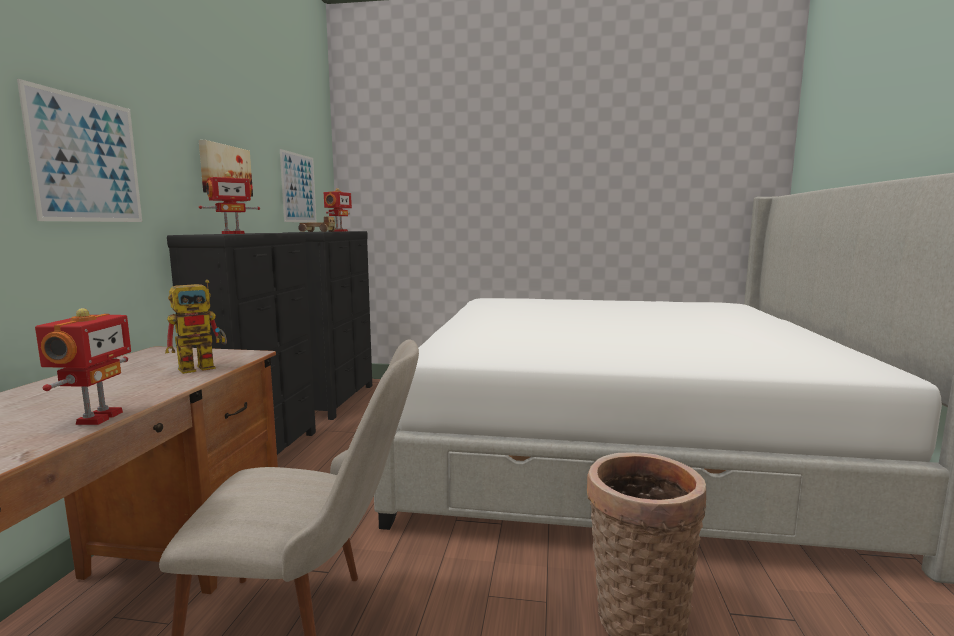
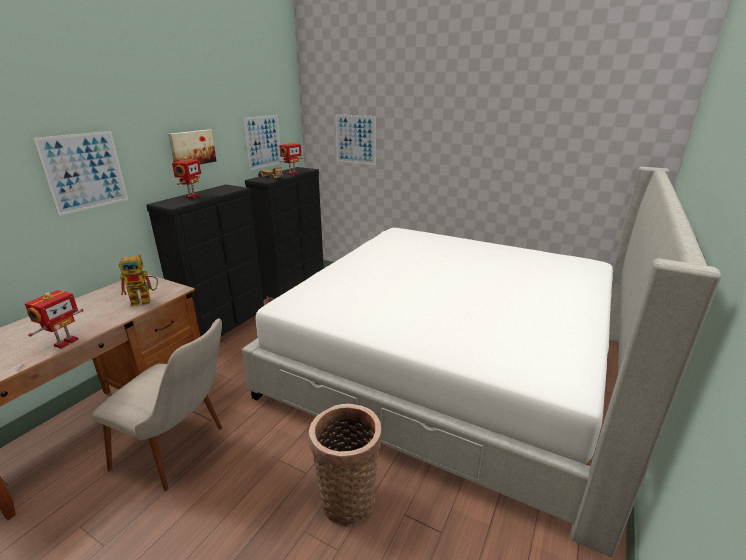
camera: 20 degrees right, 15 degrees up
toy robot [199,172,260,234] -> toy robot turned 60 degrees counterclockwise [172,157,201,199]
none -> picture [335,115,376,165]

